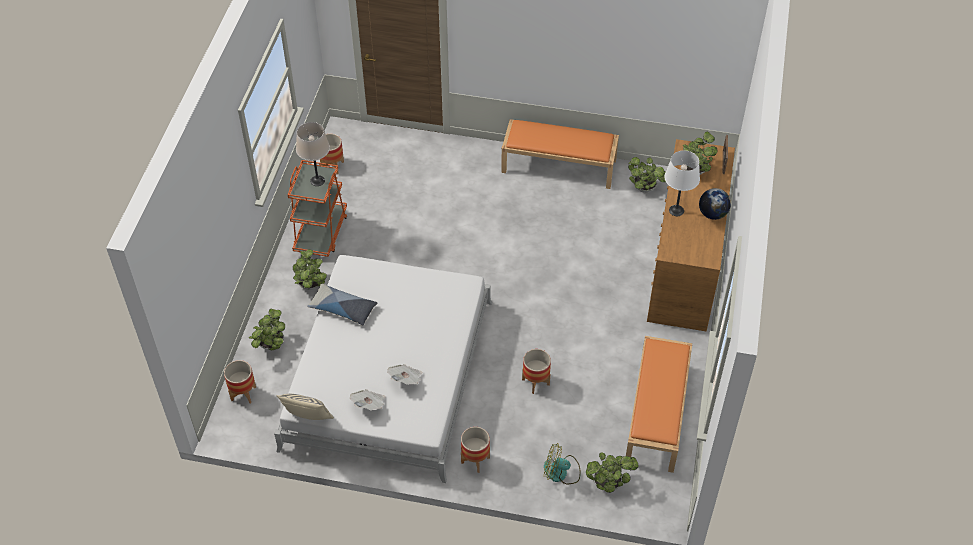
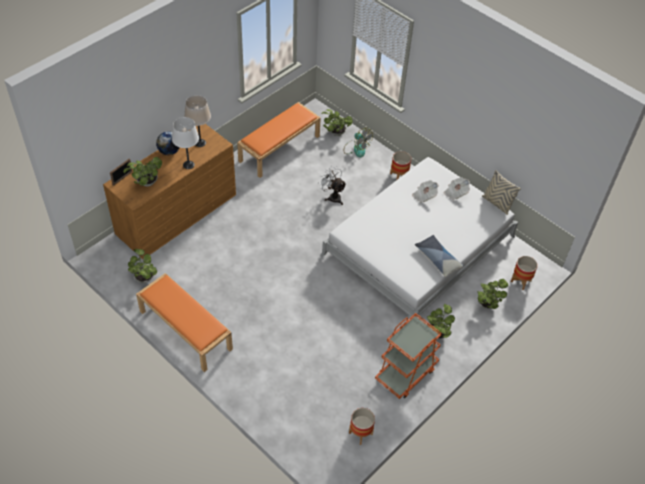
camera: 150 degrees left, 0 degrees up
beige table lamp [296,122,330,186] -> beige table lamp moved to [184,95,211,147]
planter [522,349,551,394] -> white fan [319,166,346,205]

